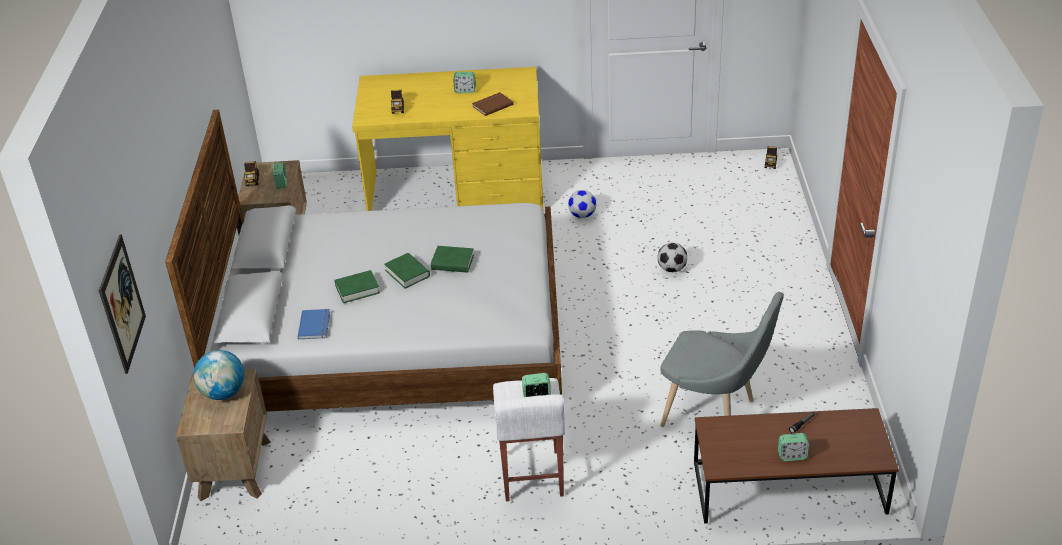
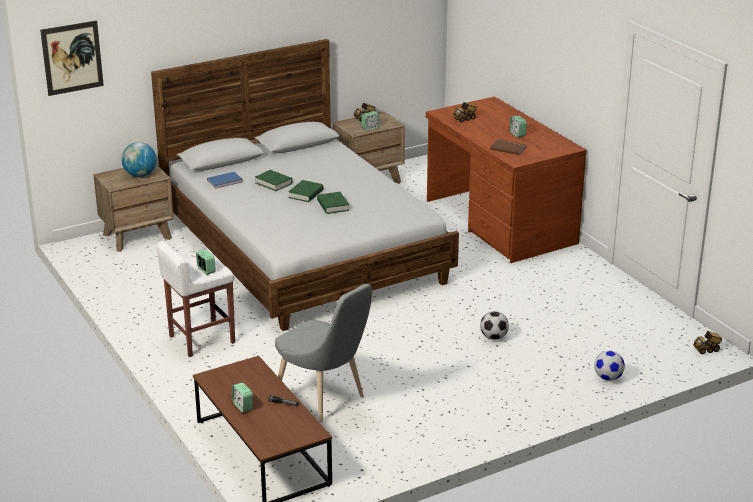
camera: 60 degrees right, 10 degrees down
yellow desk [352,67,543,211] -> brown desk [426,96,587,263]
football [568,190,596,218] -> football moved to [594,351,625,381]
grey chair [660,292,784,427] -> grey chair turned 45 degrees counterclockwise [275,284,372,422]

